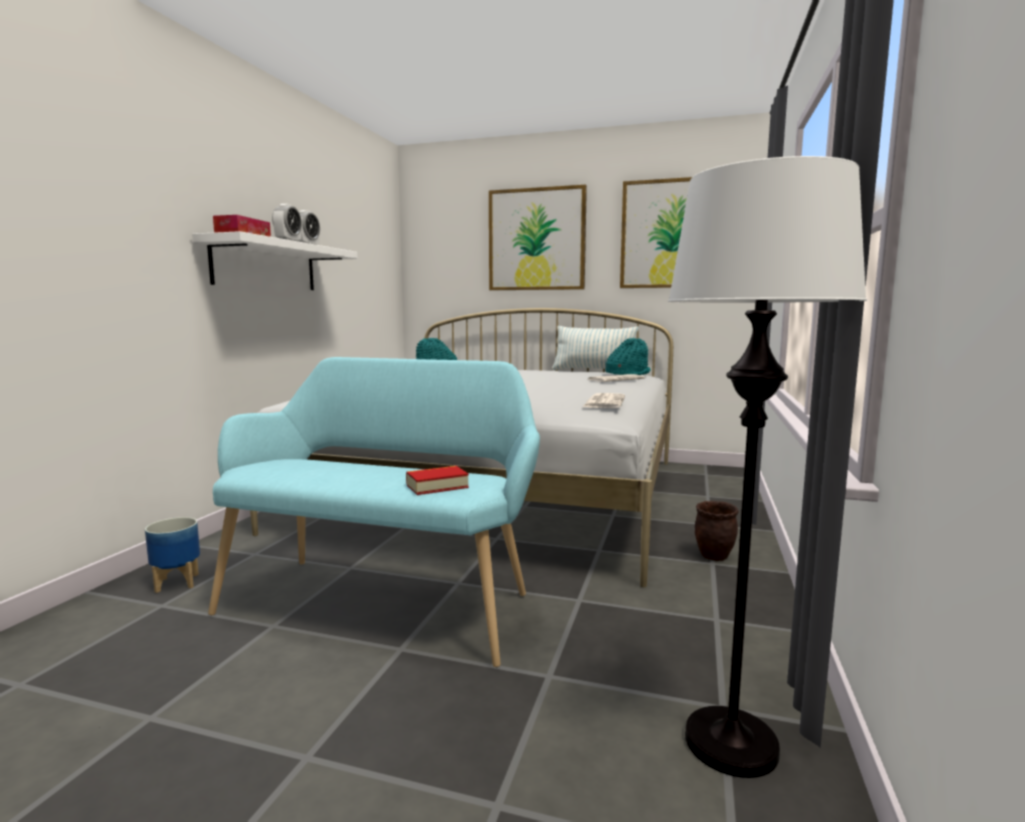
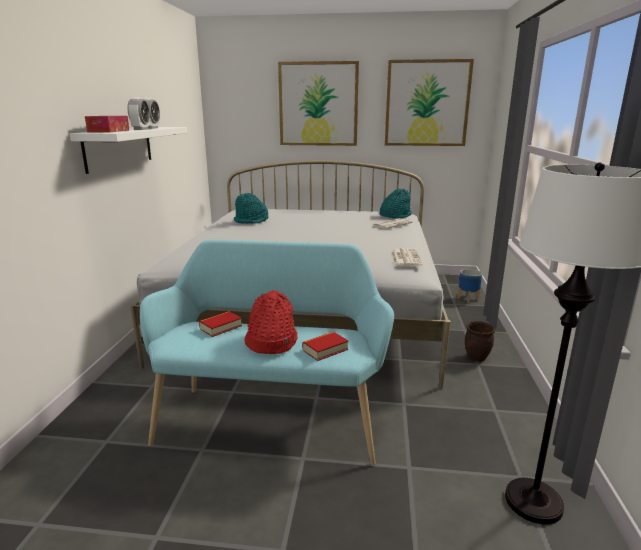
camera: 10 degrees left, 10 degrees up
planter [145,517,200,593] -> planter moved to [457,269,482,303]
pillow [552,326,639,370] -> none
none -> book [199,311,242,337]
none -> red hat [245,290,298,354]

